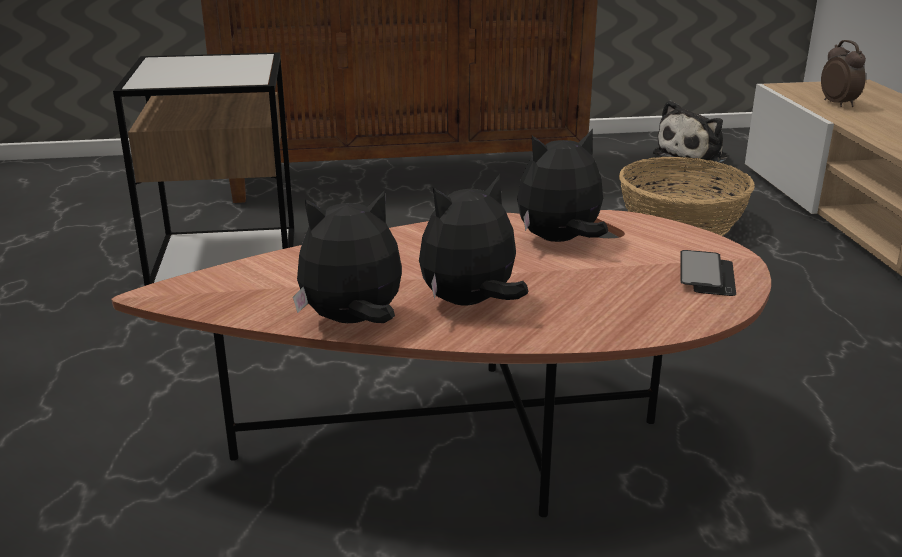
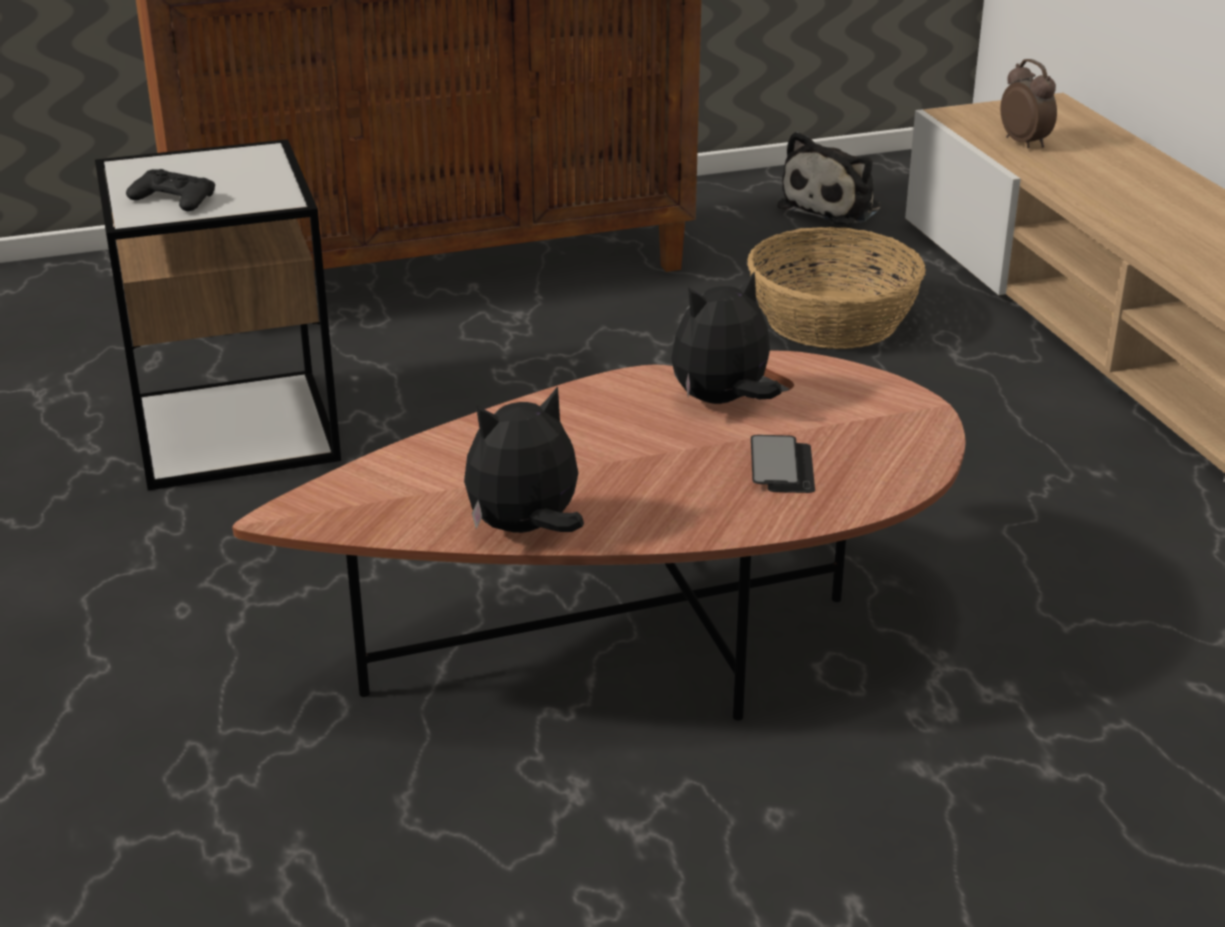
camera: 10 degrees left, 5 degrees up
plush toy [419,174,528,305] -> none
phone [680,250,736,296] -> phone moved to [751,435,815,493]
none -> black game controller [126,169,215,211]

